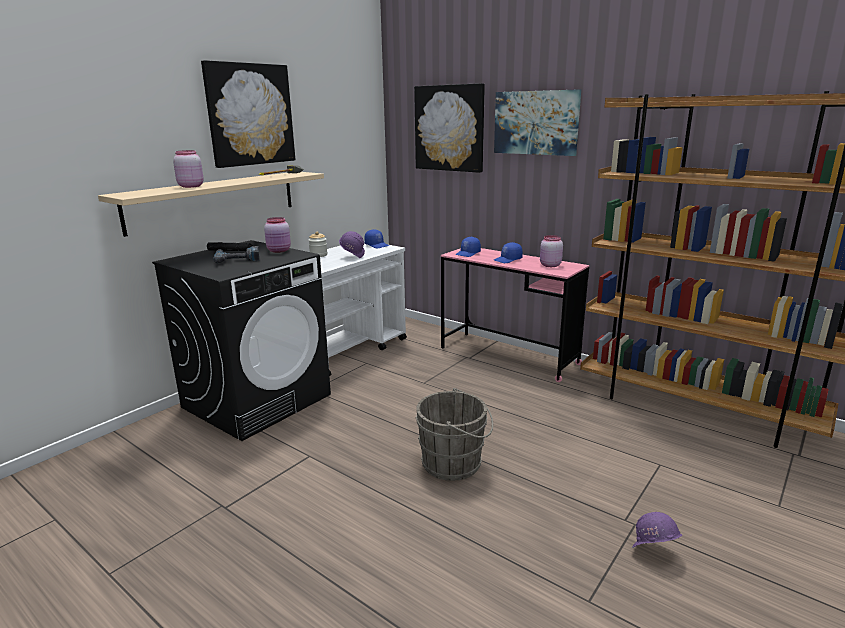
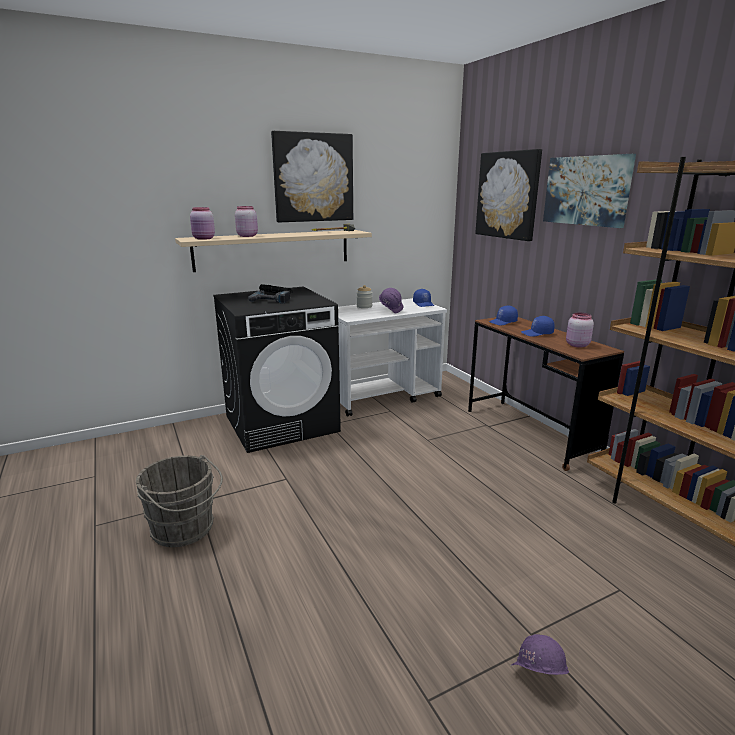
camera: 25 degrees right, 0 degrees up
pink jar [264,217,291,253] -> pink jar moved to [190,207,215,240]
grey bucket [415,388,493,481] -> grey bucket moved to [136,455,223,547]
pink desk [441,248,589,382] -> brown desk [468,317,624,471]

